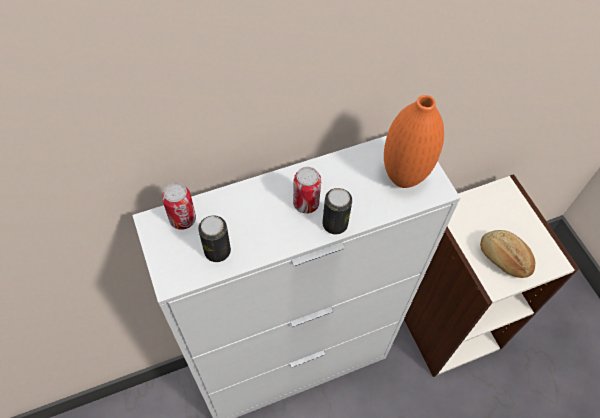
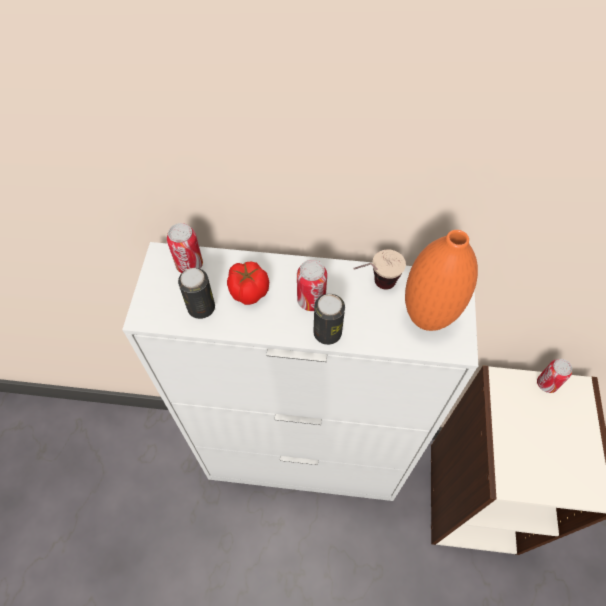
camera: 30 degrees right, 0 degrees up
bread [480,230,535,278] -> none
none -> tomato [227,262,269,305]
none -> cup [353,249,406,290]
none -> can [537,359,572,393]

